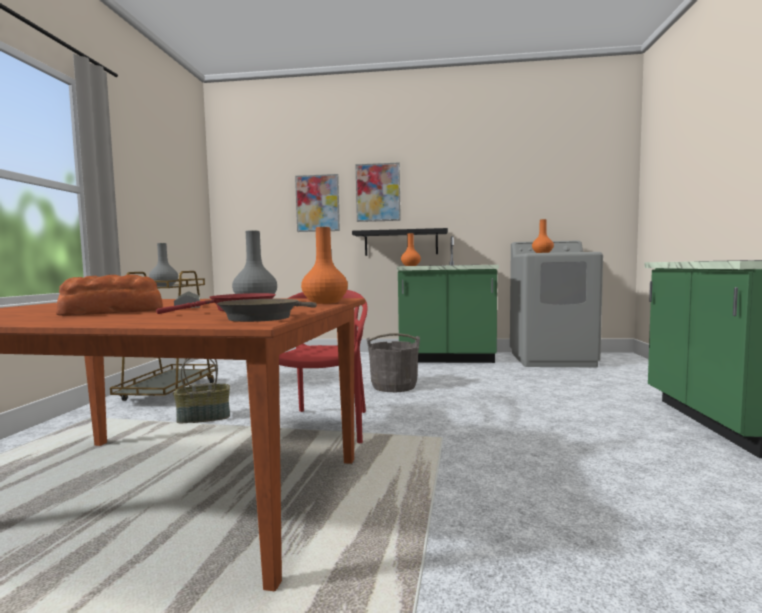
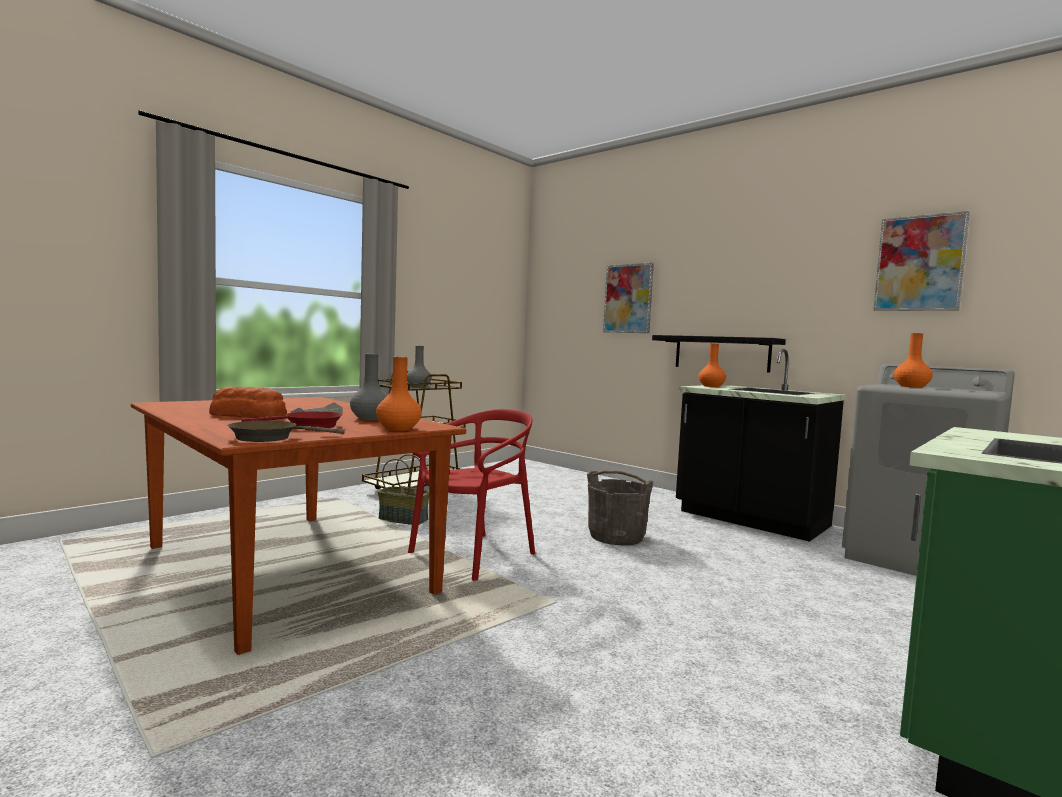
camera: 35 degrees right, 0 degrees up
picture [355,162,401,222] -> picture moved to [873,211,970,311]
green counter [397,236,499,363] -> black counter [676,349,846,542]

